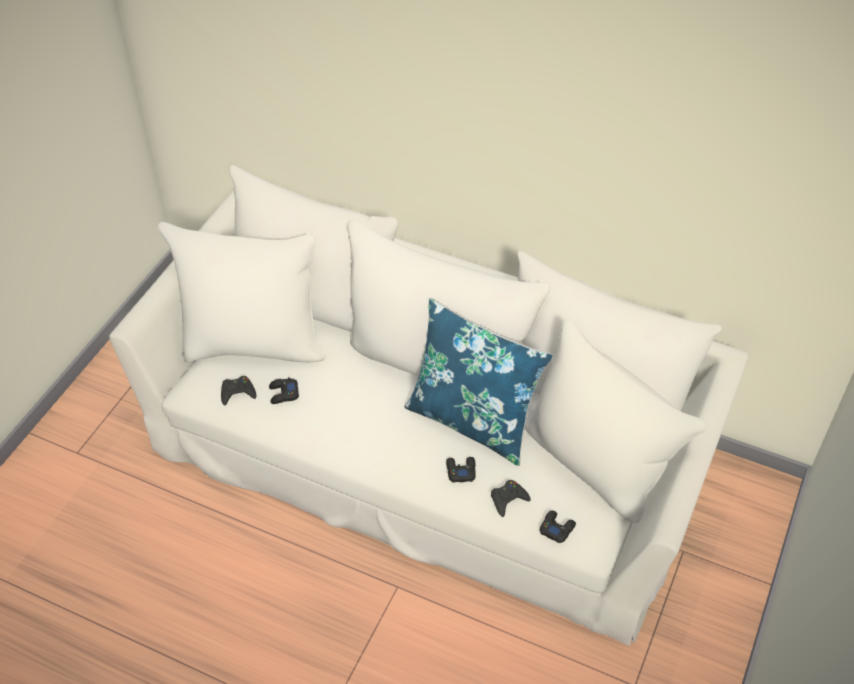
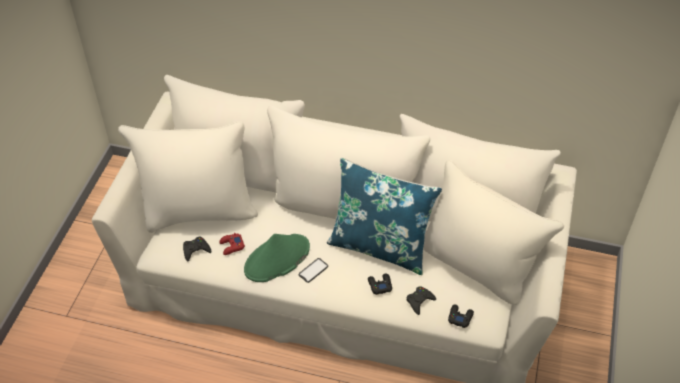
camera: 10 degrees left, 0 degrees up
black game controller [269,377,299,404] -> red game controller [220,233,245,255]
none -> green hat [244,234,310,282]
none -> phone [298,258,328,283]

